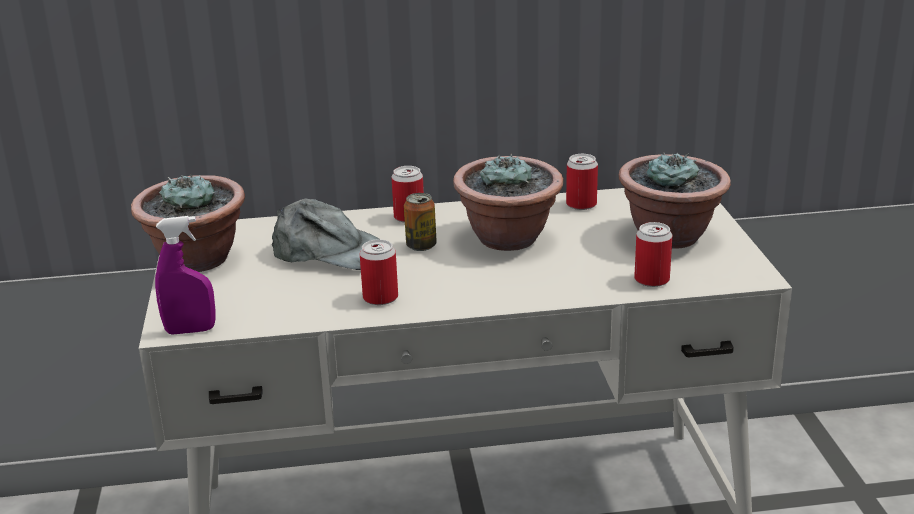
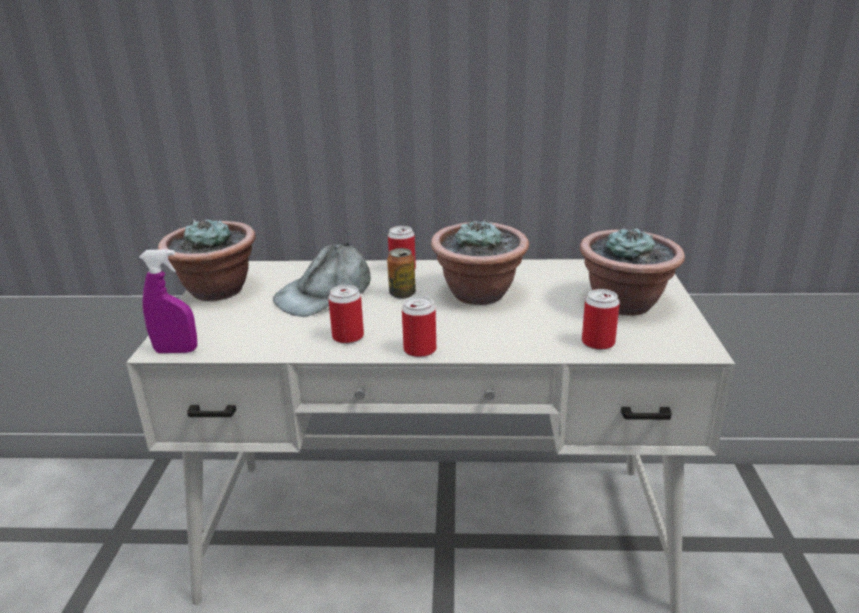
camera: 10 degrees right, 0 degrees up
grey cap [272,199,379,270] -> grey cap turned 105 degrees clockwise [273,243,371,317]
can [566,154,598,210] -> can moved to [402,296,436,357]

